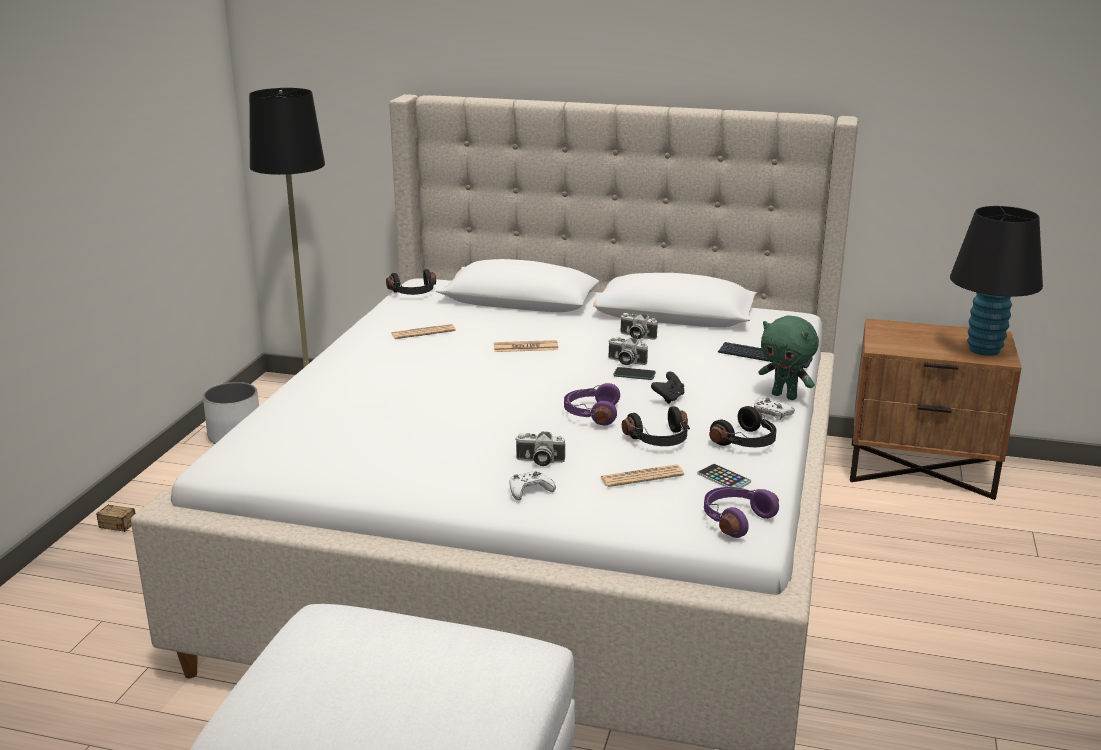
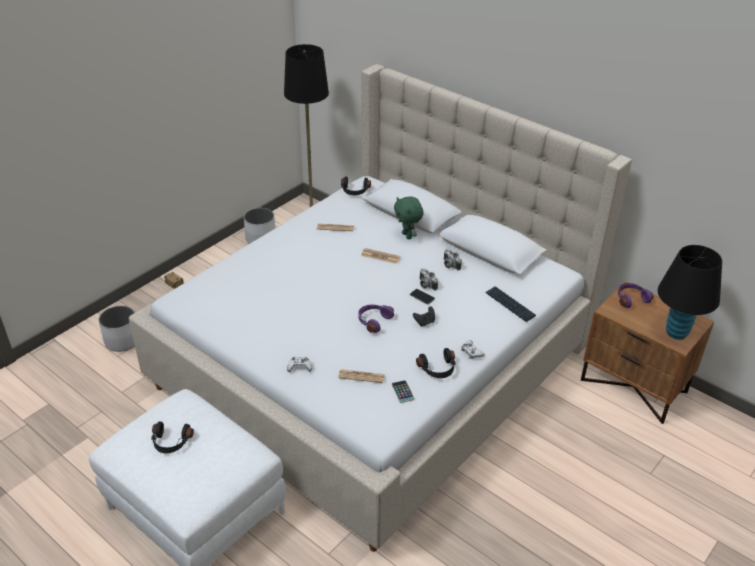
camera: 25 degrees right, 15 degrees up
camera [515,431,565,466] -> none
black headphones [622,407,690,446] -> black headphones moved to [151,421,194,453]
purple headphones [704,487,779,538] -> purple headphones moved to [618,283,654,308]
green plush toy [759,315,819,400] -> green plush toy moved to [394,197,424,240]
none -> white planter [99,306,135,352]

